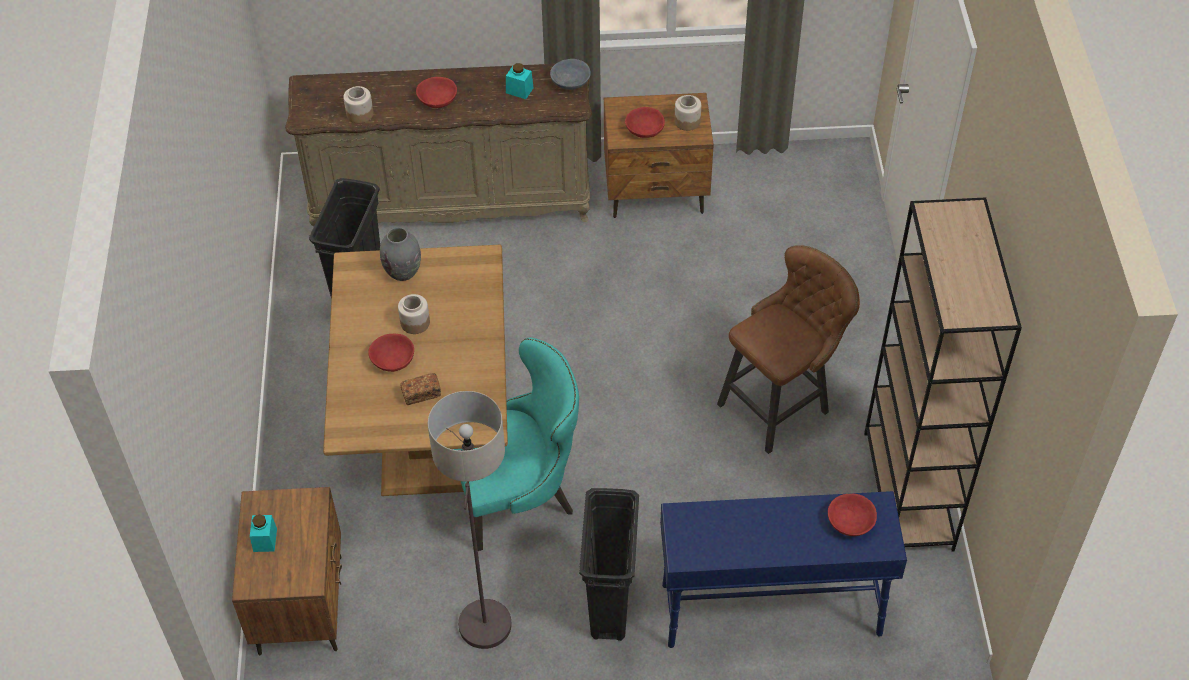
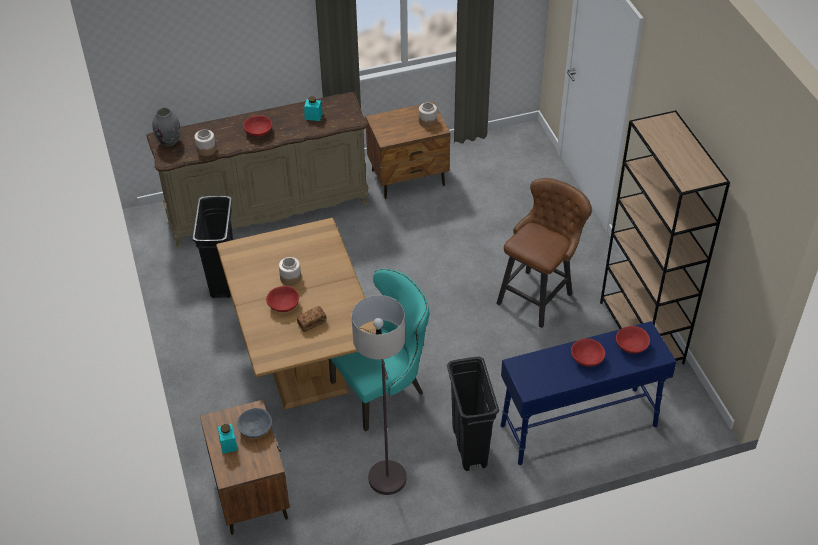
camera: 15 degrees left, 5 degrees down
grey vase [380,227,421,281] -> grey vase moved to [152,108,181,146]
grey bowl [550,59,591,90] -> grey bowl moved to [237,408,272,438]
red bowl [625,107,665,138] -> red bowl moved to [571,338,605,366]

